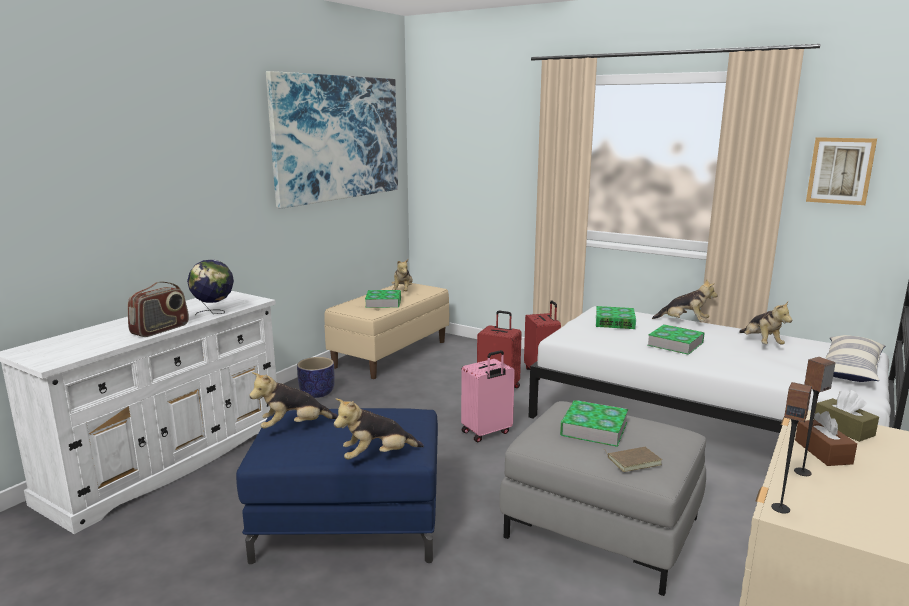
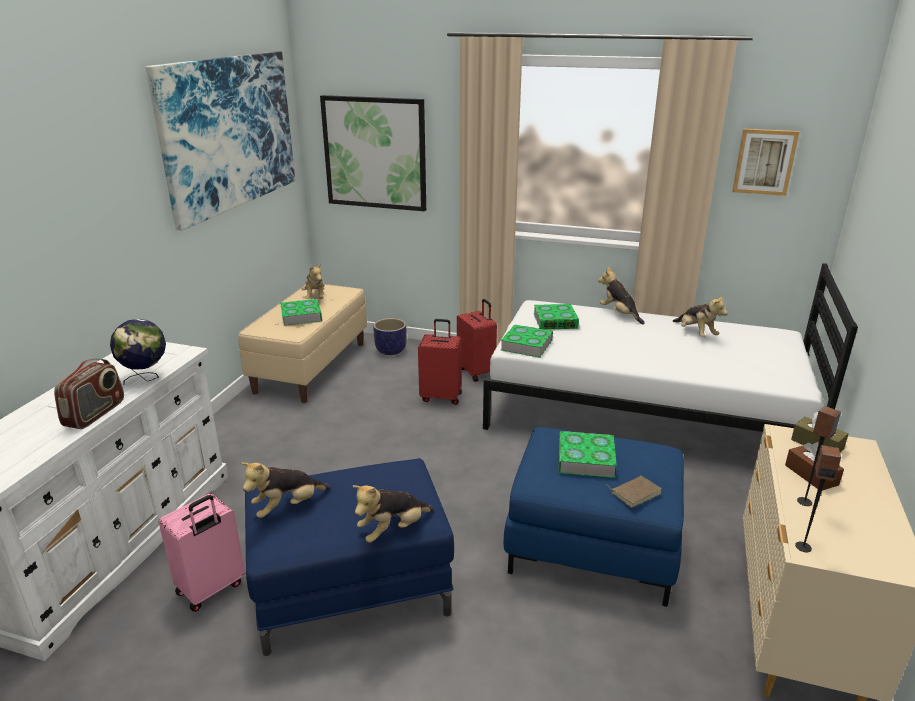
camera: 15 degrees left, 10 degrees up
planter [297,357,335,398] -> planter moved to [373,318,407,355]
pink suitcase [461,350,515,442] -> pink suitcase moved to [159,493,245,612]
grey ottoman [499,401,706,596] -> blue ottoman [504,427,684,607]
book [648,324,705,355] -> book moved to [501,324,553,358]
plush toy [652,279,718,322] -> plush toy turned 135 degrees counterclockwise [598,267,645,324]
pillow [825,335,886,382] -> none
none -> picture [320,95,426,211]

